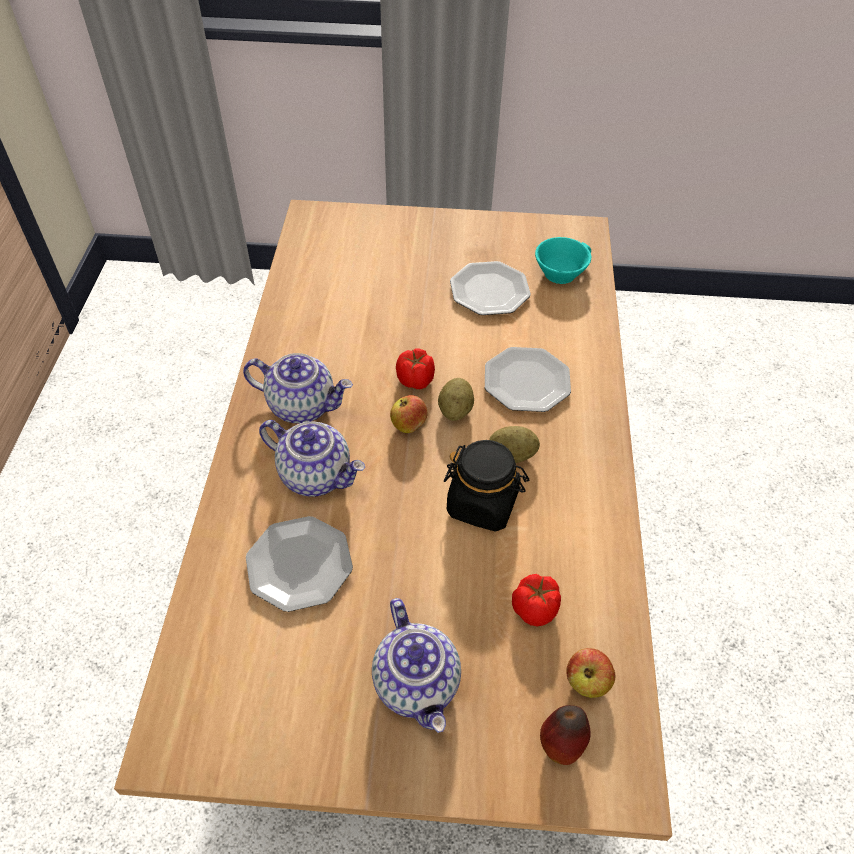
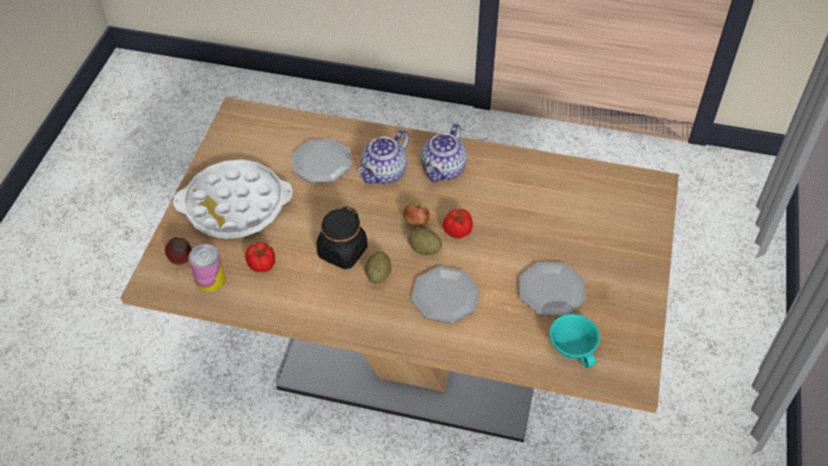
camera: 100 degrees right, 0 degrees up
teapot [372,598,461,733] -> white tray [173,159,293,239]
apple [566,648,615,698] -> can [189,244,225,292]

